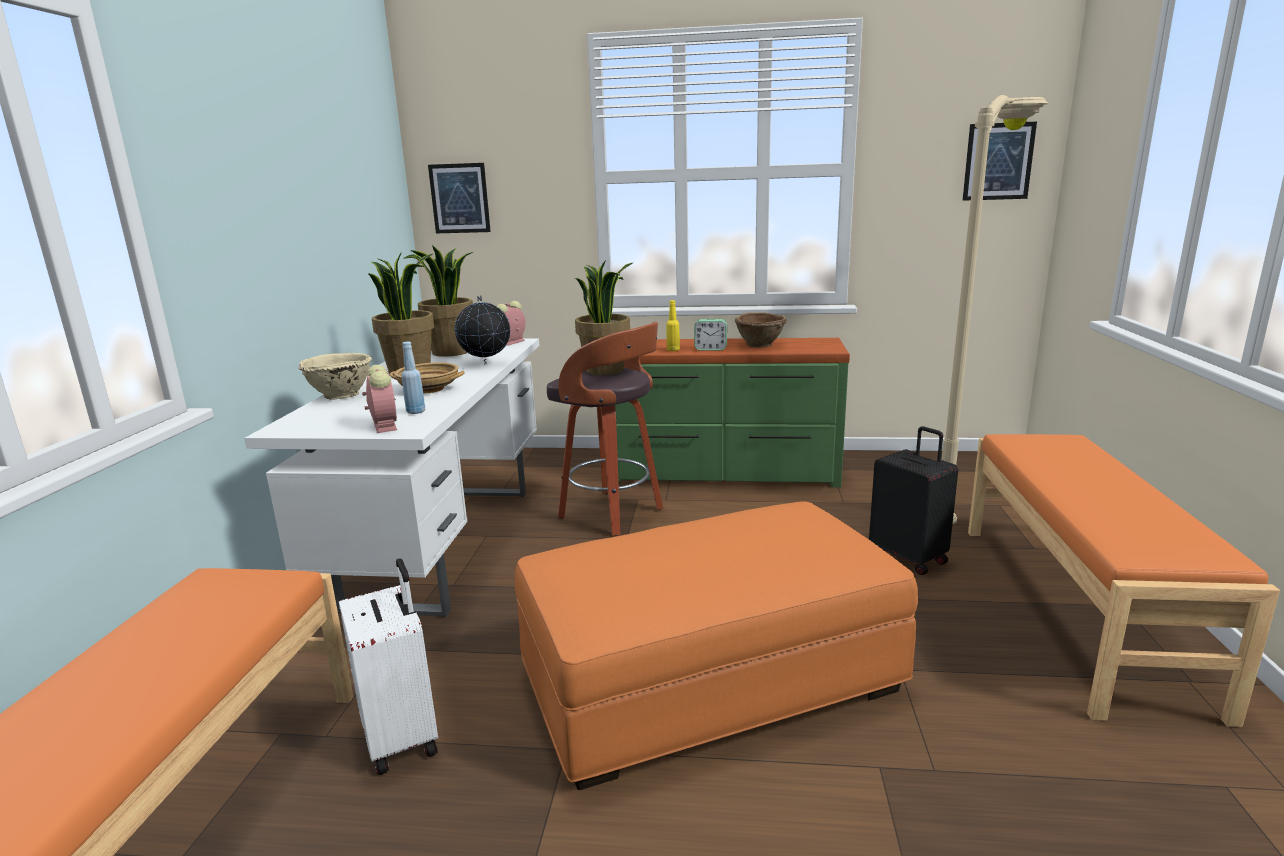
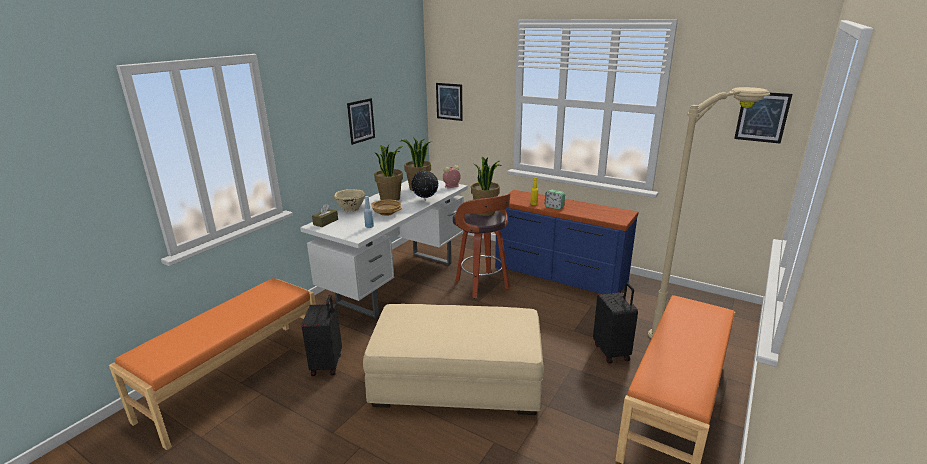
camera: 25 degrees right, 5 degrees up
white suitcase [339,558,438,775] -> black suitcase [302,295,342,376]
alarm clock [362,365,397,433] -> none
orange ottoman [514,501,918,790] -> beige ottoman [363,304,544,415]
green dresser [615,338,850,488] -> blue dresser [495,190,639,294]
brown bowl [735,312,786,348] -> none
none -> brown tissue box [312,204,338,227]
none -> picture [347,98,375,145]

